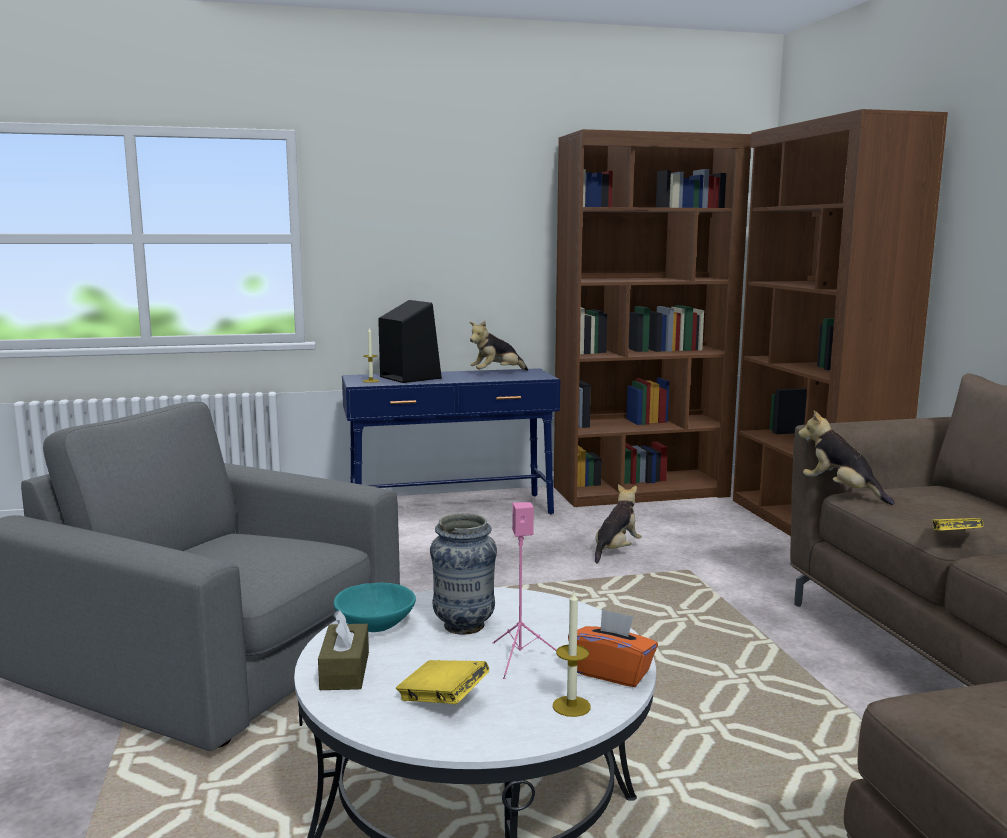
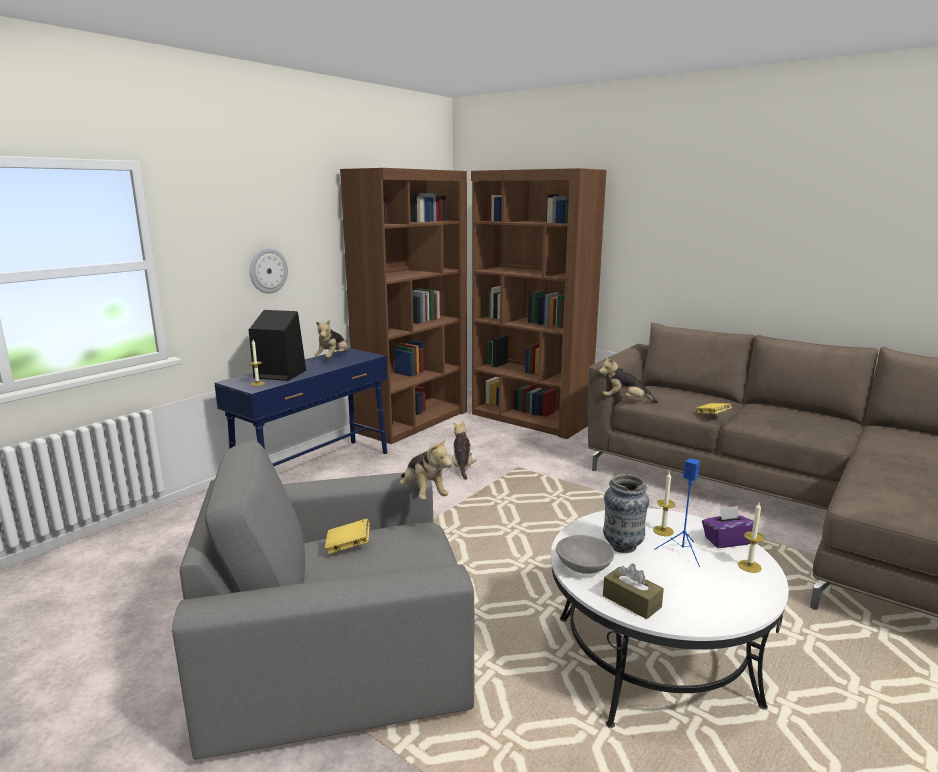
camera: 40 degrees left, 5 degrees up
turquoise bowl [334,583,416,632] -> grey bowl [556,535,615,574]
yellow book [396,660,489,704] -> yellow book moved to [325,519,370,554]
pink speaker [493,502,557,679] -> blue speaker [654,458,700,567]
orange tissue box [568,608,658,687] -> purple tissue box [702,506,759,548]
none -> wall clock [250,248,288,294]
none -> plush toy [400,436,452,500]
none -> candle [653,471,675,536]

